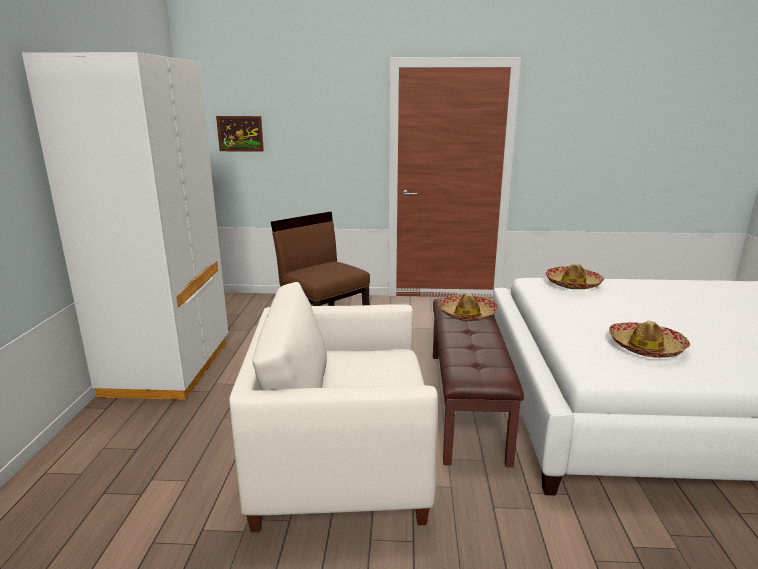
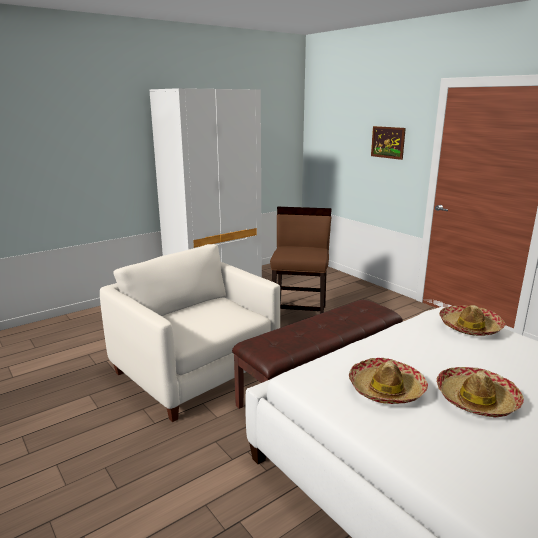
camera: 50 degrees right, 0 degrees up
picture [216,116,264,152] -> picture moved to [371,126,406,160]
hat [438,293,498,321] -> hat moved to [437,367,524,417]

